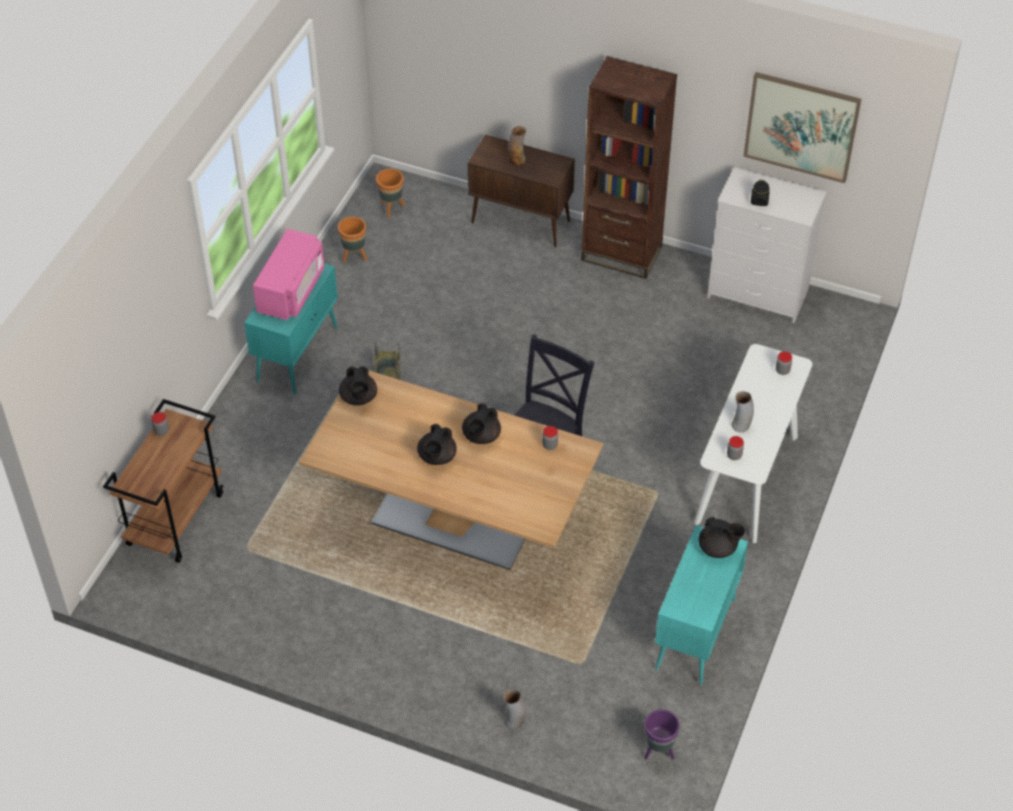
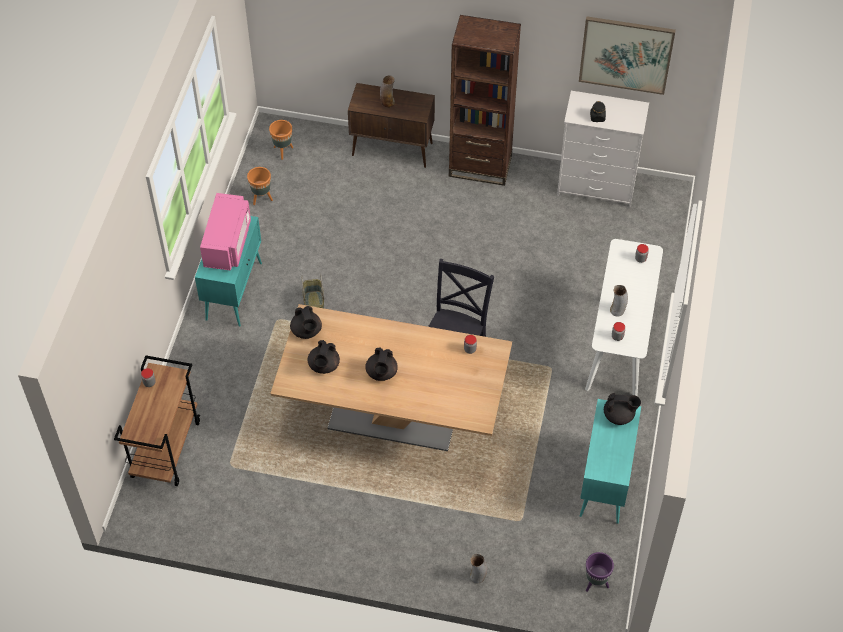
camera: 10 degrees left, 5 degrees up
black teapot [462,403,501,444] -> black teapot moved to [308,340,340,374]

